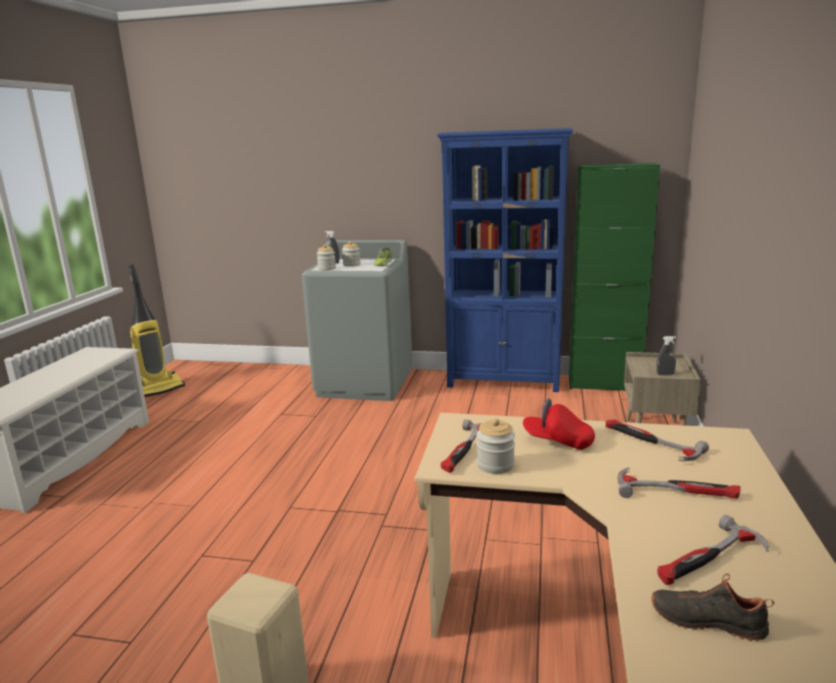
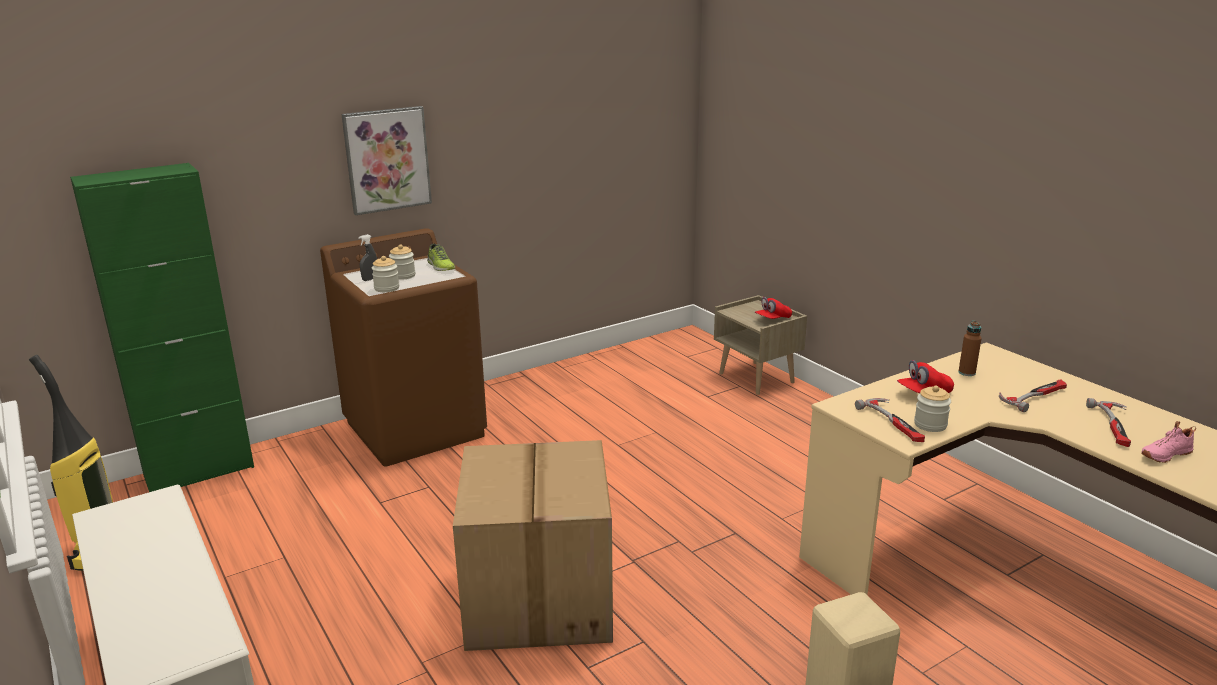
camera: 45 degrees left, 5 degrees up
grey washing machine [302,240,412,401] -> brown washing machine [320,228,487,467]
blue bookcase [437,128,573,392] -> none
green cabinet [569,163,660,391] -> green cabinet moved to [70,163,254,492]
hammer [606,420,709,461] -> brown bottle [958,321,982,376]
black shoe [652,573,774,642] -> pink shoe [1141,421,1196,463]
grey spray bottle [657,336,676,375] -> red cap [755,297,792,319]
none -> picture [341,106,432,215]
none -> cardboard box [453,440,613,651]

